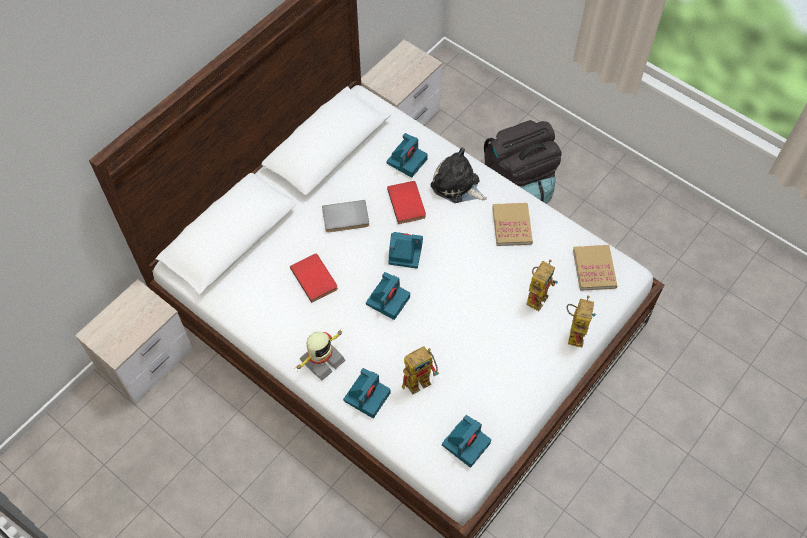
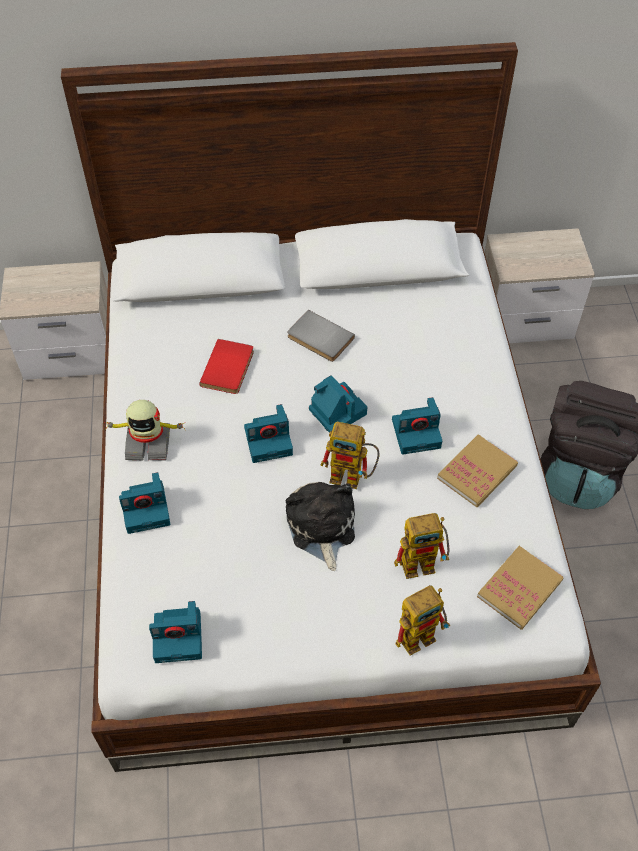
camera: 45 degrees right, 5 degrees down
camera [387,133,428,178] -> camera moved to [392,397,442,455]
red book [387,181,426,224] -> none
toy robot [402,347,440,395] -> toy robot moved to [320,422,379,489]
plush toy [431,148,487,203] -> plush toy moved to [286,482,355,571]

